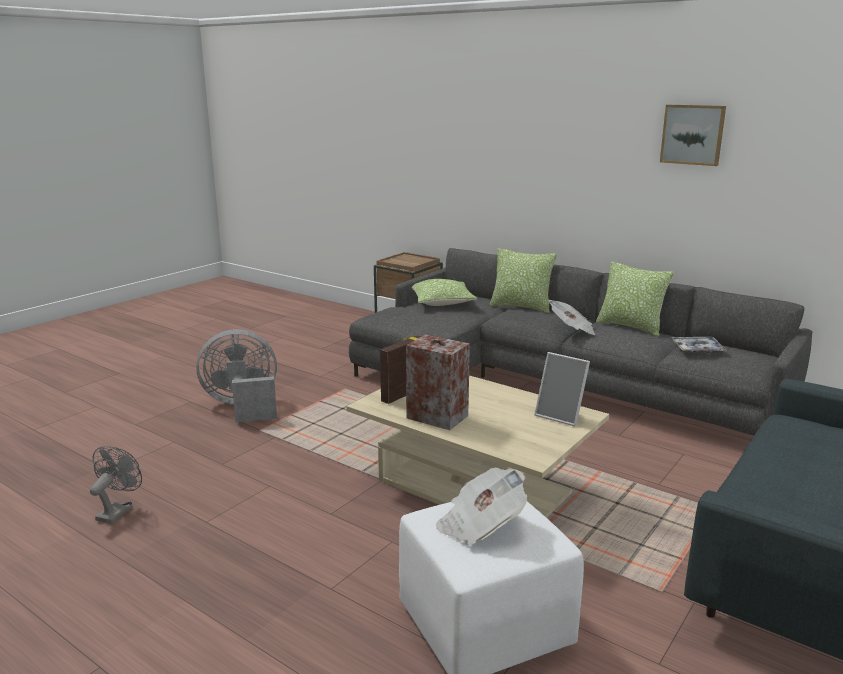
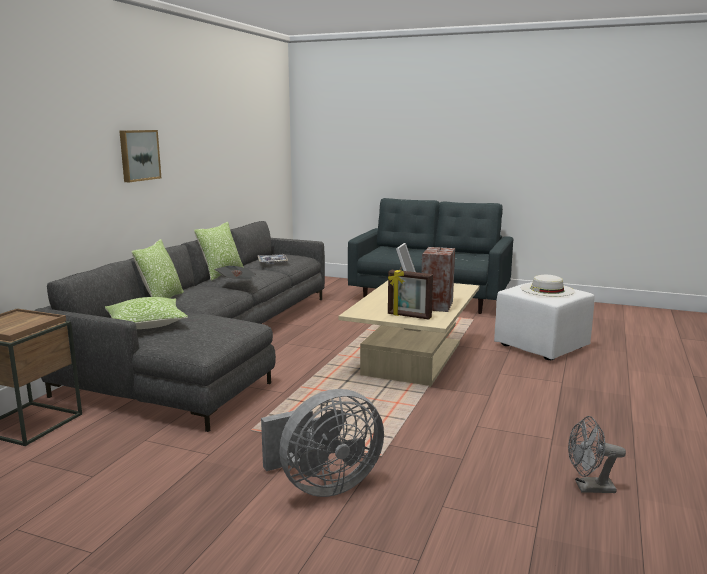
camera: 105 degrees left, 5 degrees down
grey fan [196,329,277,422] -> grey fan turned 90 degrees counterclockwise [261,389,384,497]
newspaper [436,467,527,546] -> white hat [521,275,575,297]
picture [660,105,726,166] -> picture moved to [119,130,161,182]

